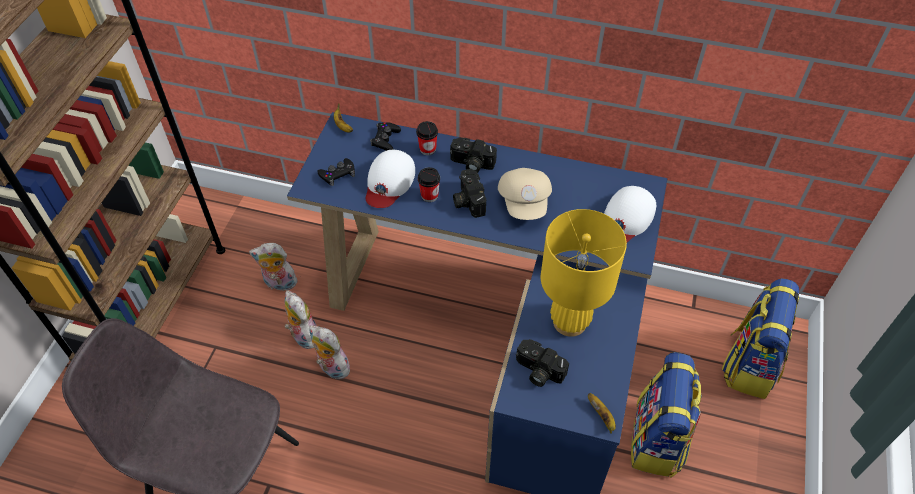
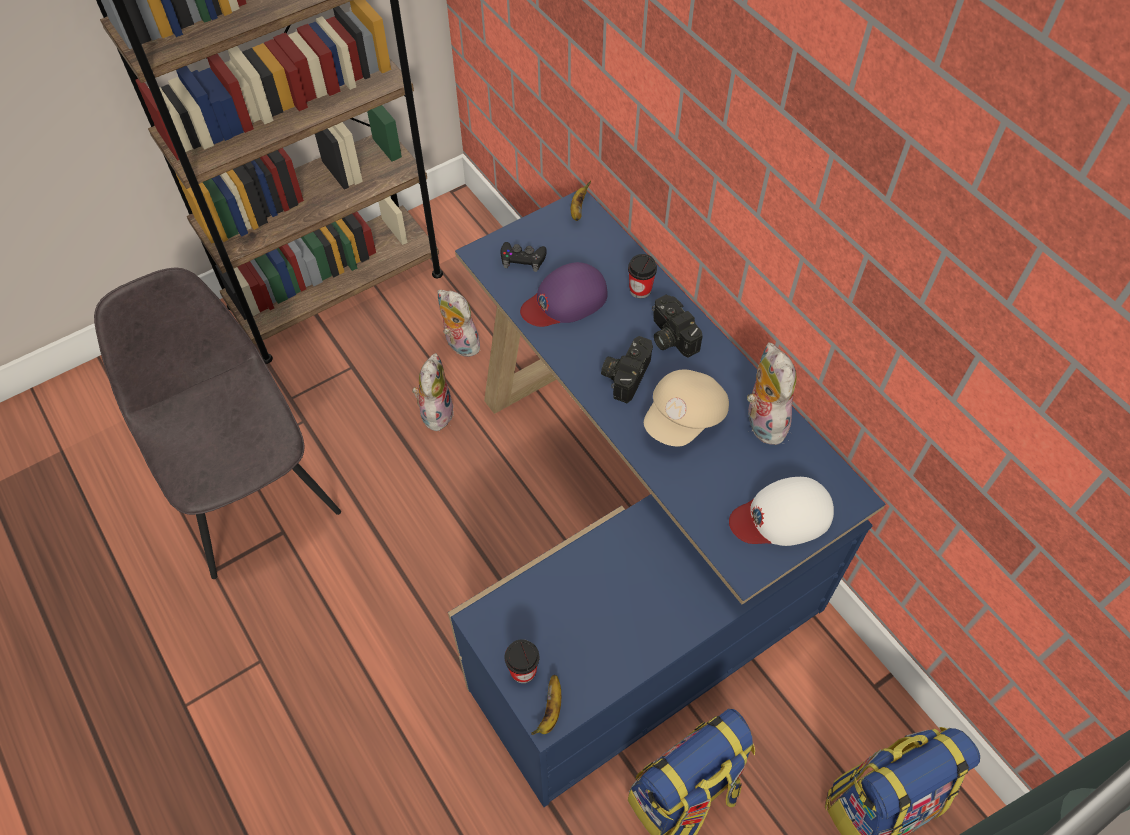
camera: 40 degrees right, 5 degrees up
plush toy [309,325,353,379] -> plush toy moved to [747,342,796,445]
white cap [366,150,415,208] -> purple cap [520,262,608,327]
black game controller [370,122,401,151] -> none
cup [418,167,440,202] -> cup moved to [505,639,539,683]
camera [516,339,569,387] -> none
yellow table lamp [541,209,627,337] -> none

